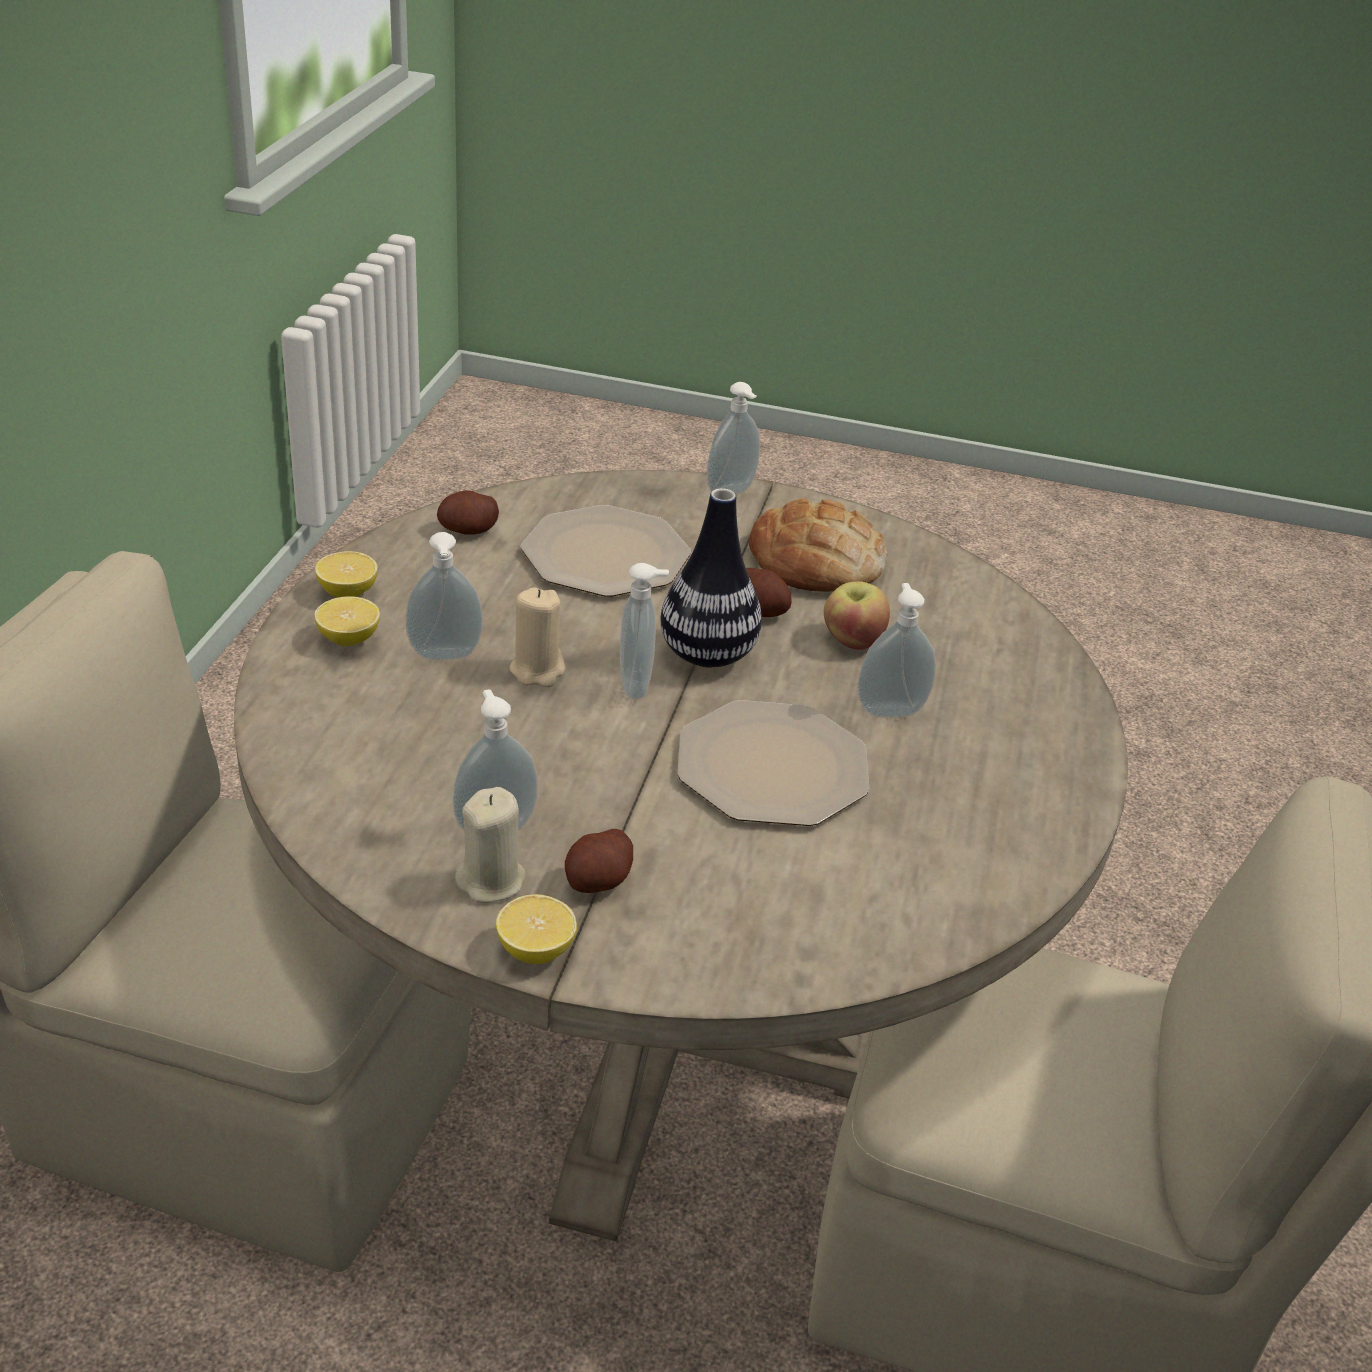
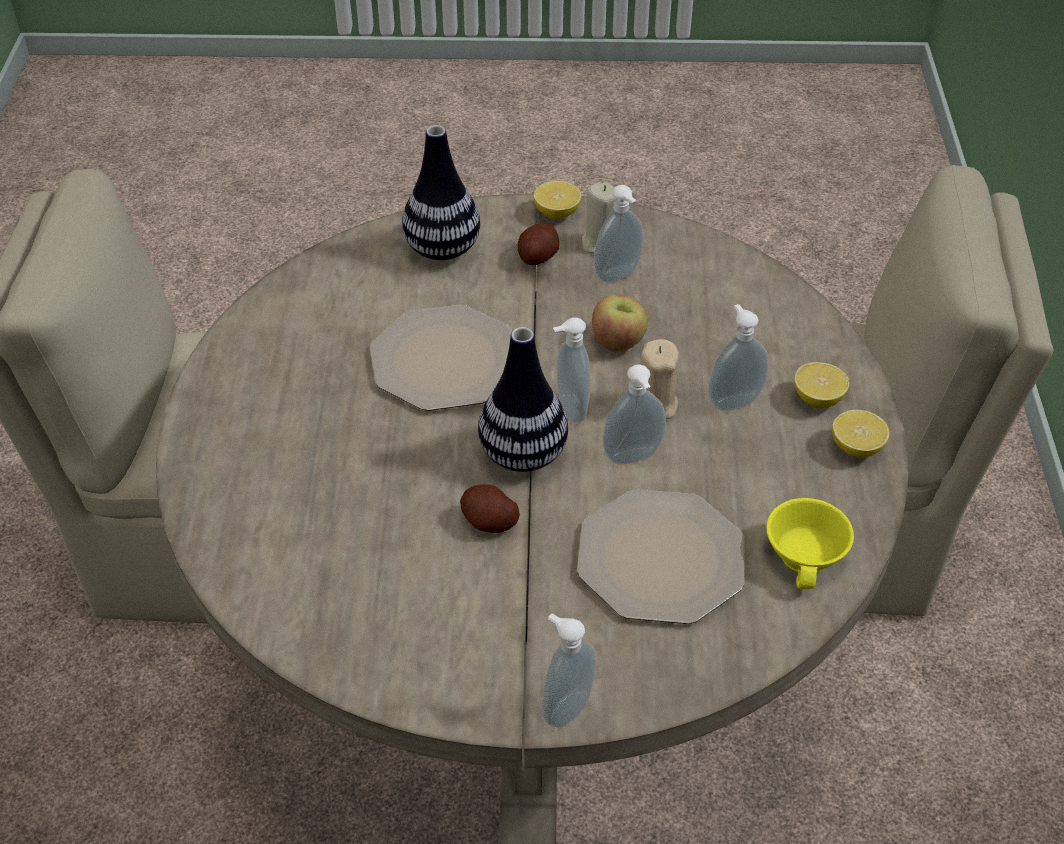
camera: 170 degrees right, 10 degrees up
potato [437,490,499,535] -> yellow cup [766,498,854,589]
bread [749,498,887,592] -> none
apple [824,581,890,650] -> apple moved to [592,295,648,352]
soap dispenser [857,583,936,718] -> soap dispenser moved to [603,364,666,464]
none -> vase [402,125,480,260]

